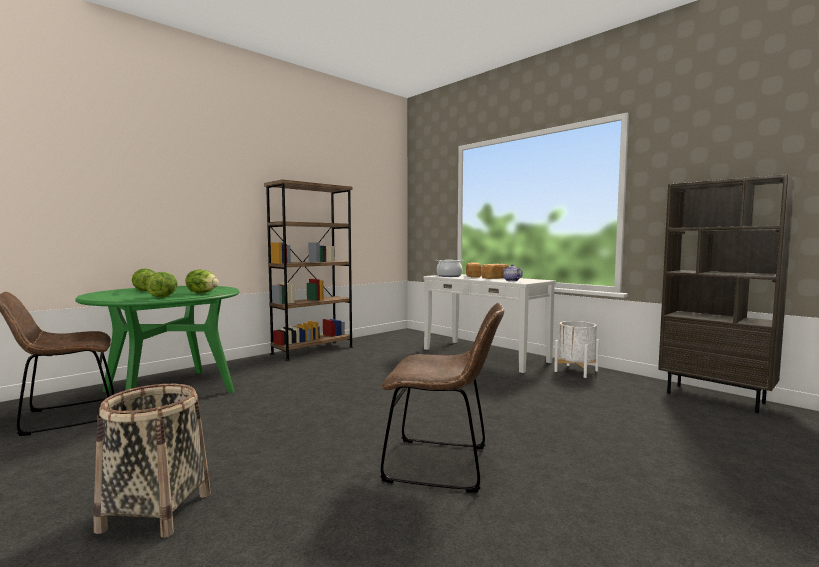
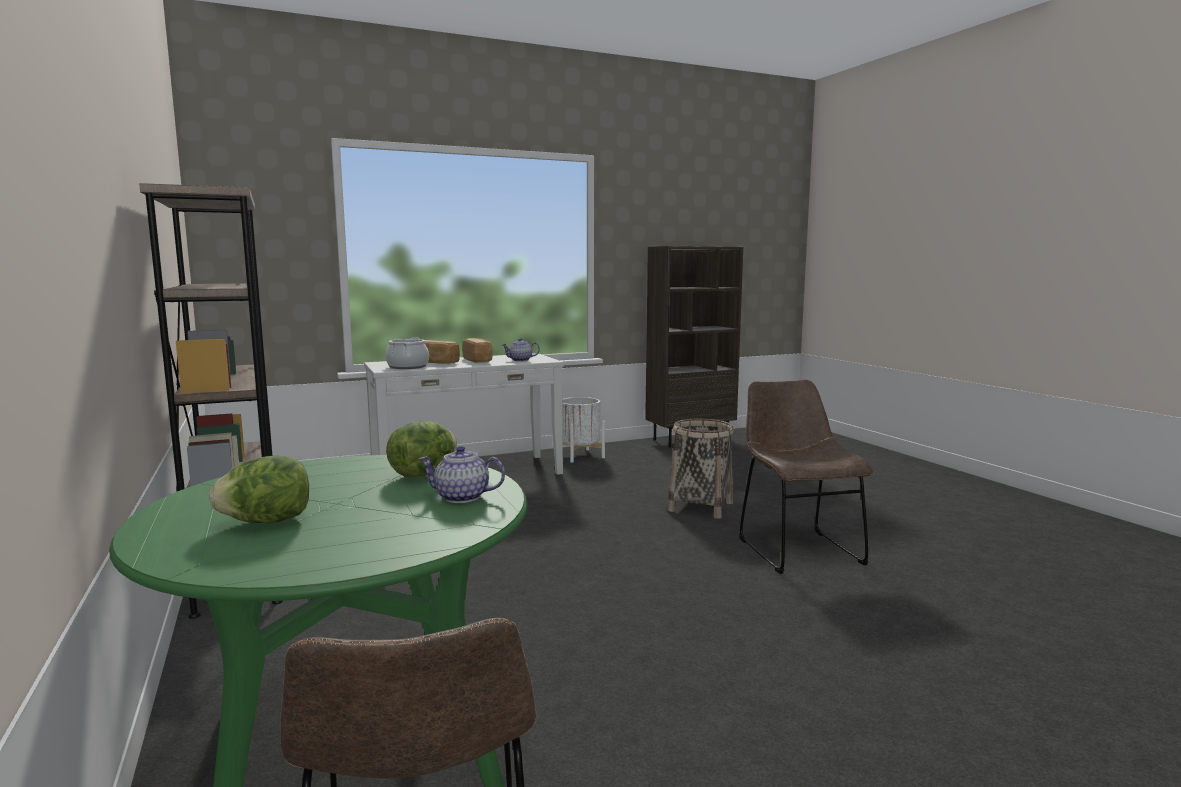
camera: 70 degrees left, 5 degrees up
basket [94,384,211,538] -> basket moved to [668,418,734,518]
lettuce [146,272,178,297] -> teapot [418,446,505,503]
brown chair [380,303,504,492] -> brown chair turned 45 degrees counterclockwise [739,380,873,574]

